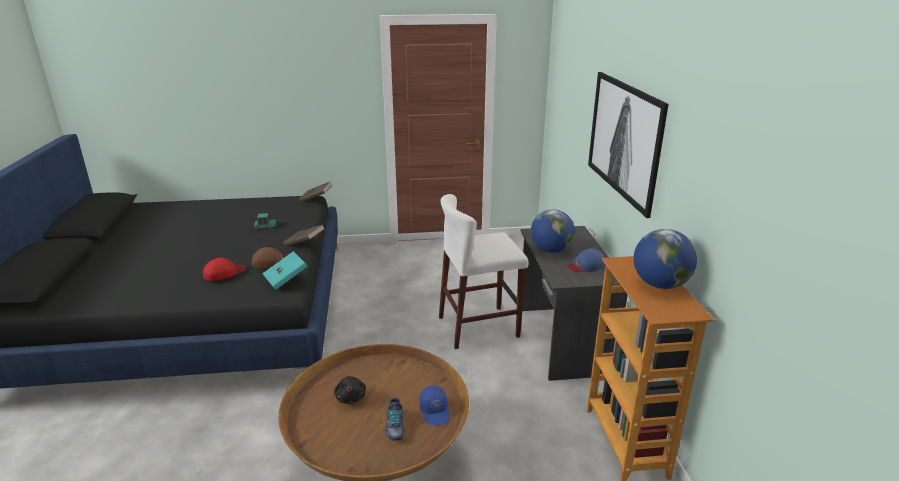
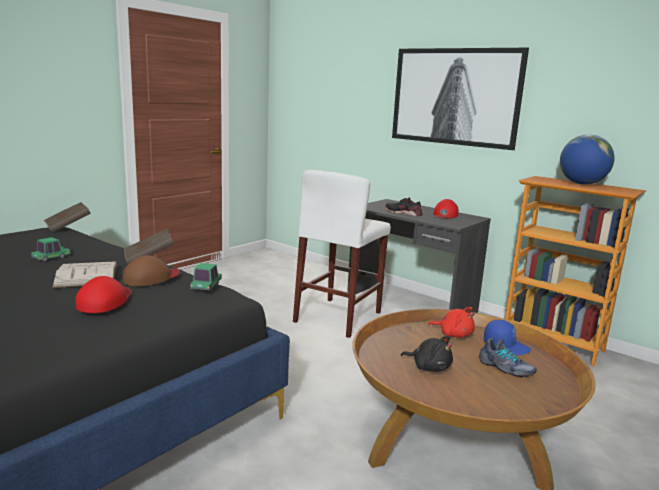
camera: 45 degrees left, 10 degrees down
turquoise book [262,251,308,290] -> toy car [190,263,222,291]
globe [531,210,575,253] -> black shoe [385,197,423,216]
blue cap [567,248,606,272] -> red cap [433,199,459,219]
none -> white book [52,261,117,288]
none -> red plush toy [428,307,475,338]

